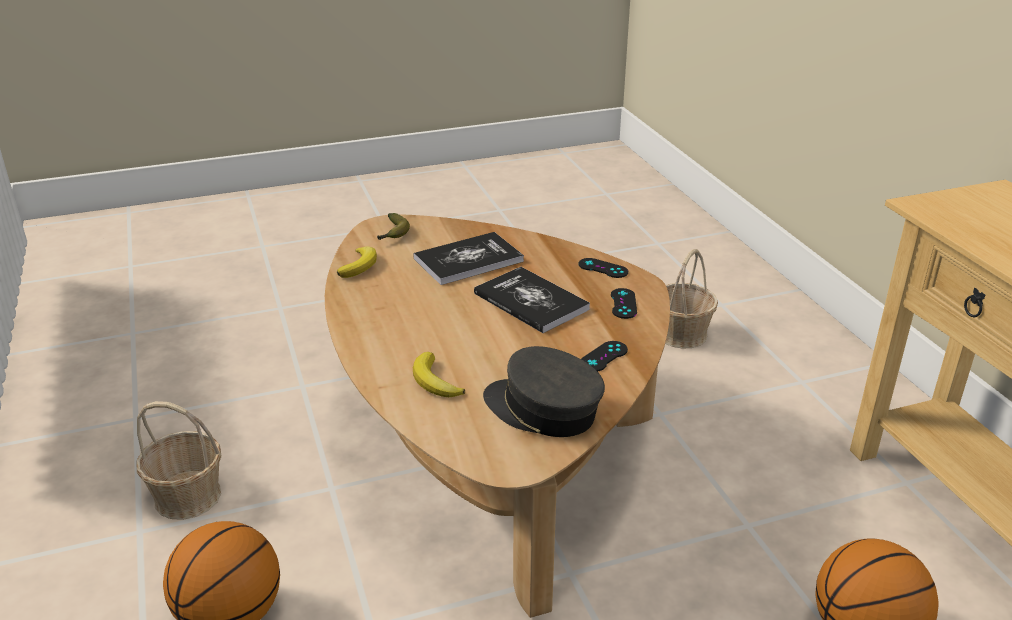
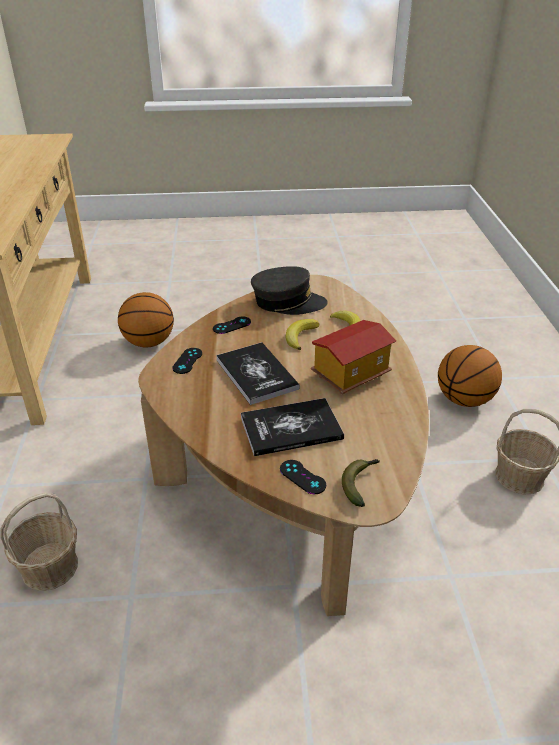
camera: 165 degrees left, 5 degrees up
banana [337,246,377,278] -> banana moved to [286,319,319,350]
grey cap [483,346,605,437] -> grey cap turned 45 degrees counterclockwise [251,266,328,315]
black game controller [578,258,628,278] -> black game controller moved to [280,460,326,494]
none -> toy house [311,320,396,395]

